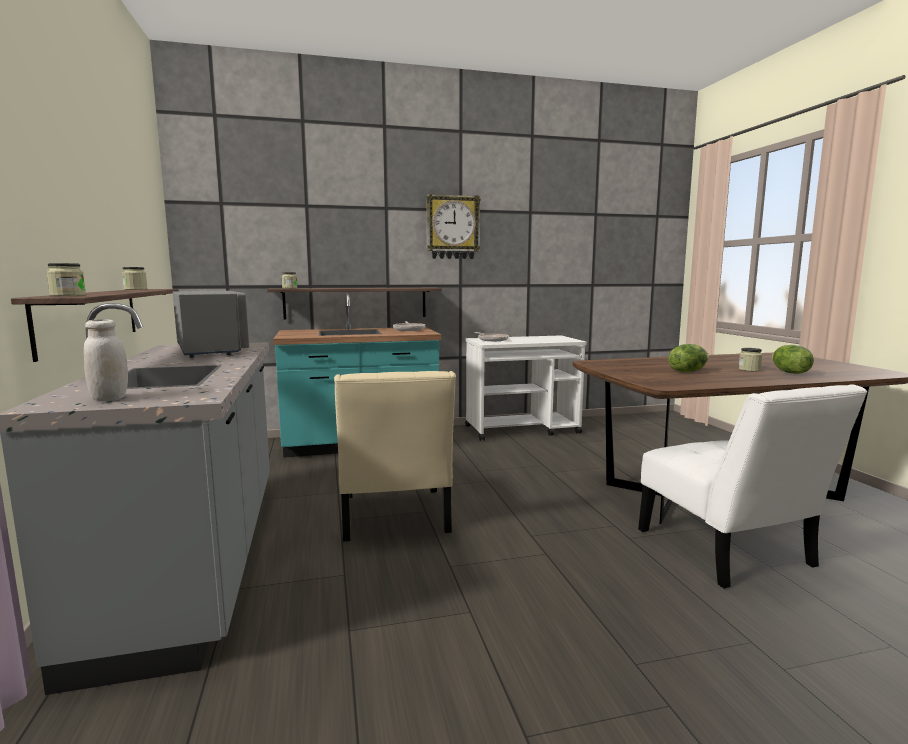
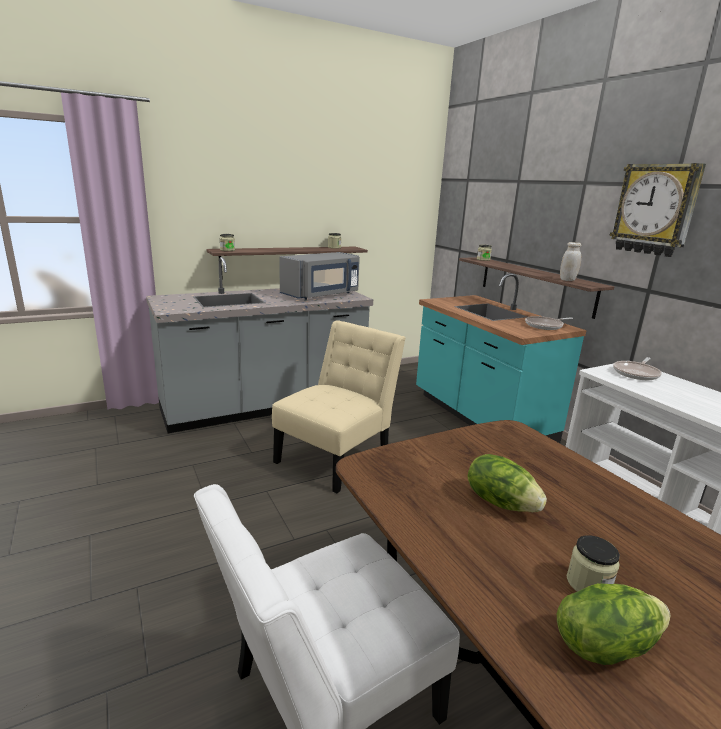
camera: 75 degrees right, 10 degrees up
white jar [84,319,128,402] -> white jar moved to [560,242,581,281]
beige chair [334,371,456,542] -> beige chair turned 150 degrees clockwise [272,320,406,493]

